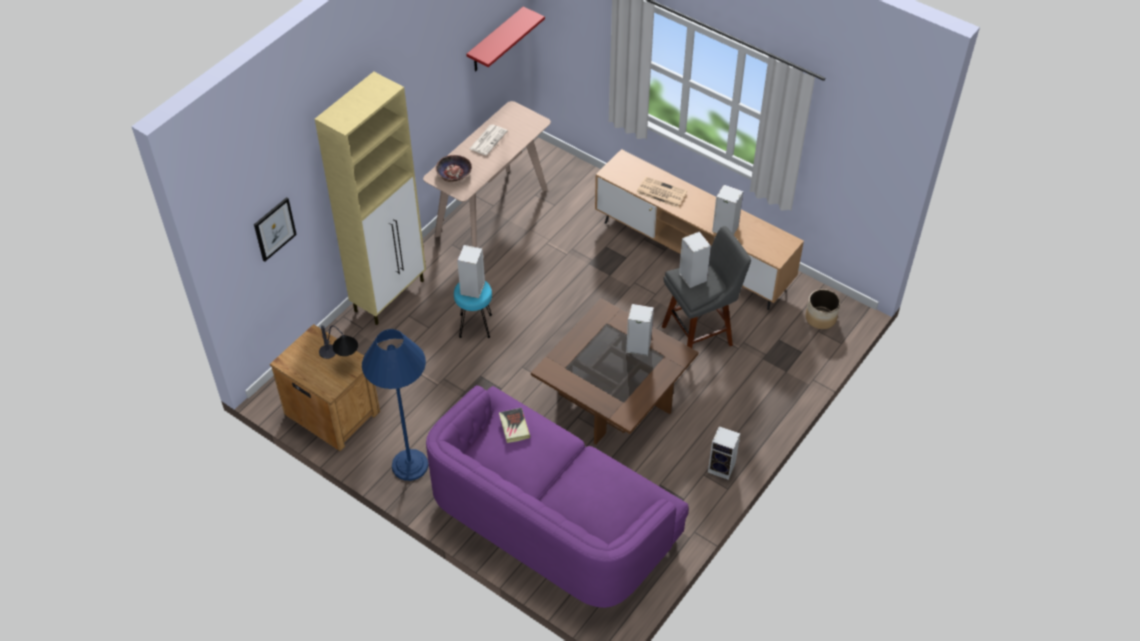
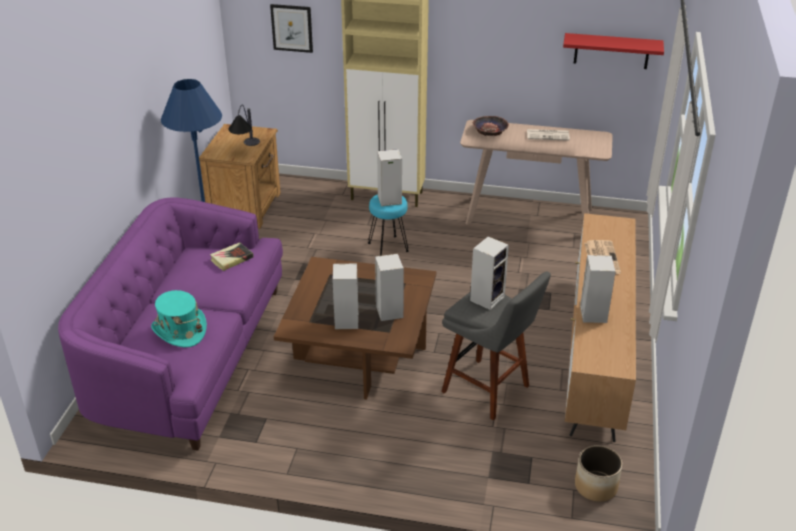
camera: 65 degrees right, 15 degrees down
speaker [708,426,740,480] -> speaker moved to [332,263,358,329]
none -> turquoise hat [151,290,207,347]

